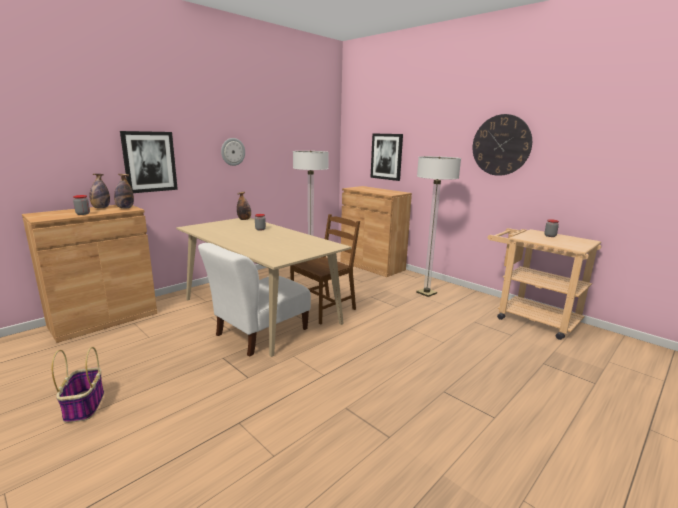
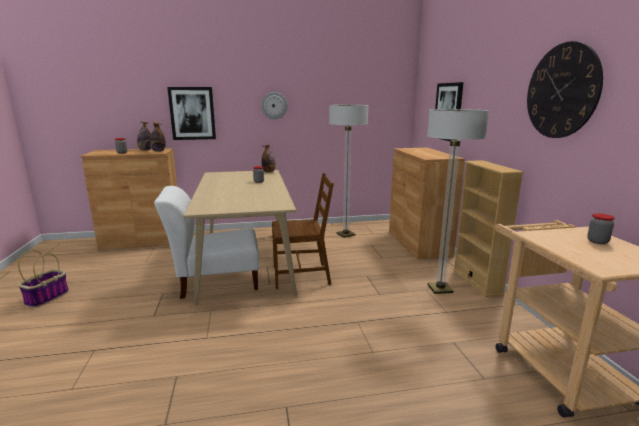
camera: 35 degrees right, 0 degrees up
none -> beige bookcase [453,160,524,297]

